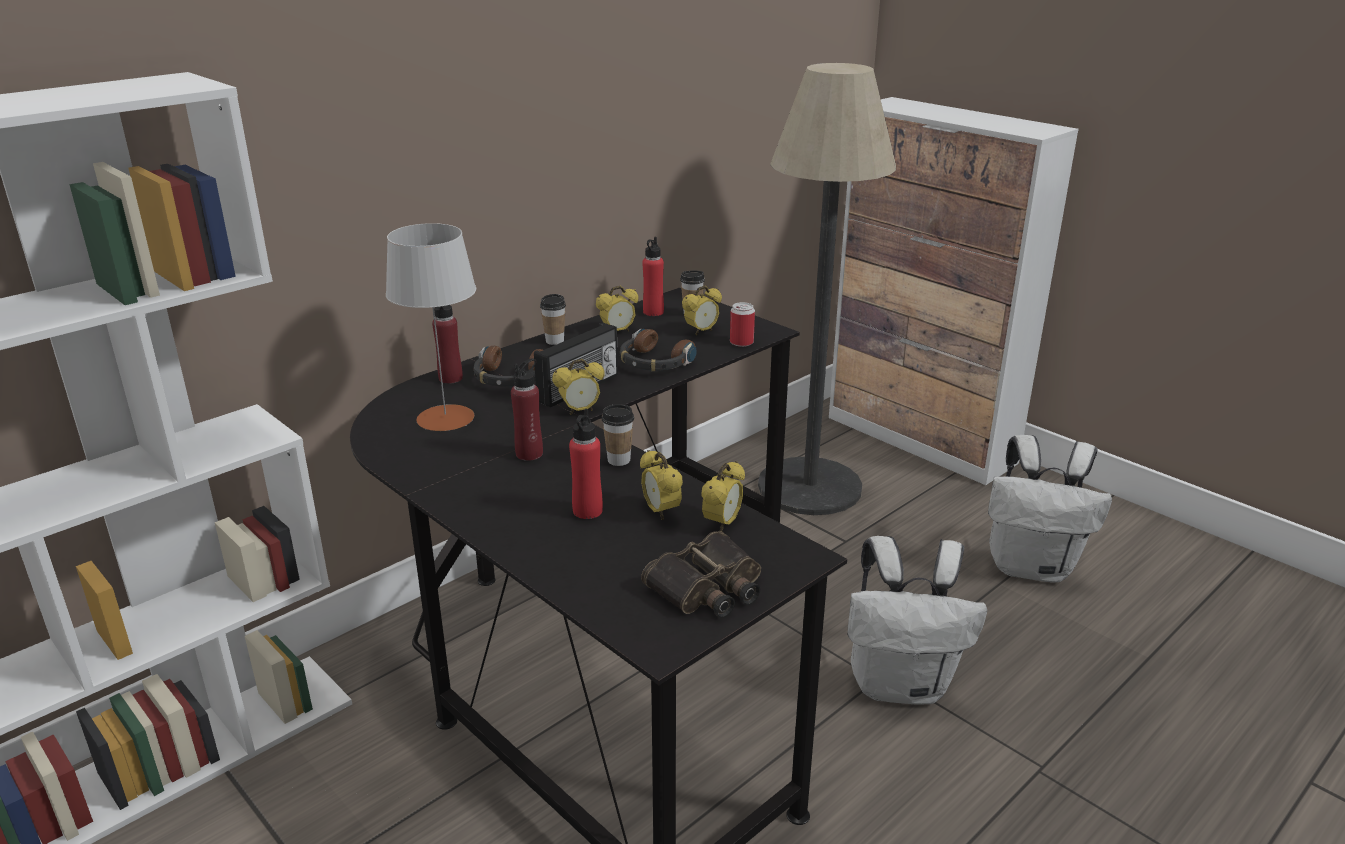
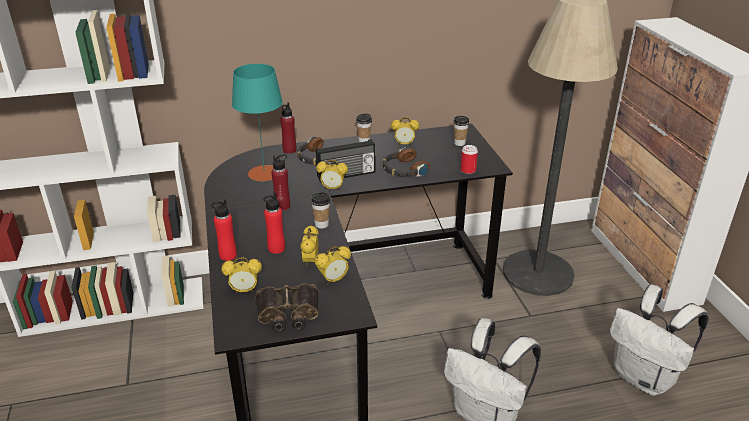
camera: 30 degrees right, 5 degrees up
grey table lamp [386,223,476,431] -> turquoise table lamp [232,64,283,181]
red bottle [642,237,664,316] -> red bottle moved to [211,199,237,261]
alarm clock [682,286,722,335] -> alarm clock moved to [221,257,262,294]

